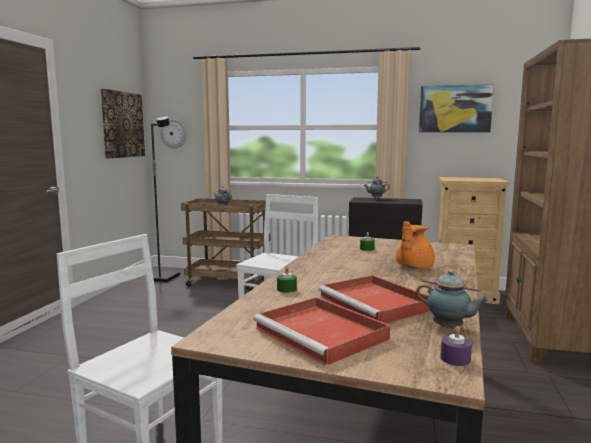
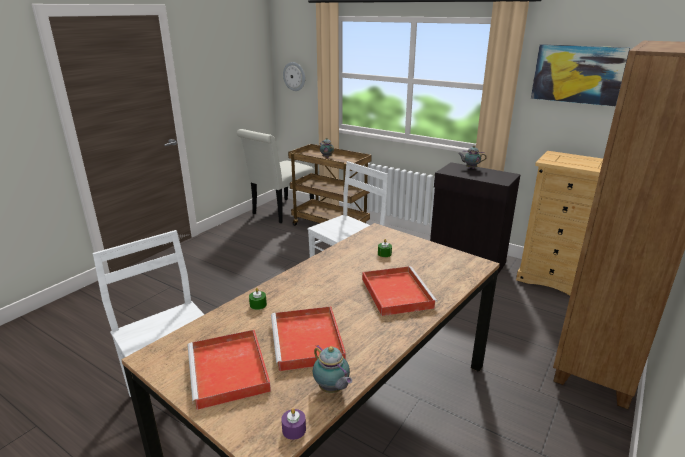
camera: 20 degrees right, 15 degrees up
picture [100,89,145,159] -> none
black floor lamp [151,117,180,283] -> white chair [237,129,315,223]
orange teapot [396,221,435,269] -> red tray [362,266,438,316]

